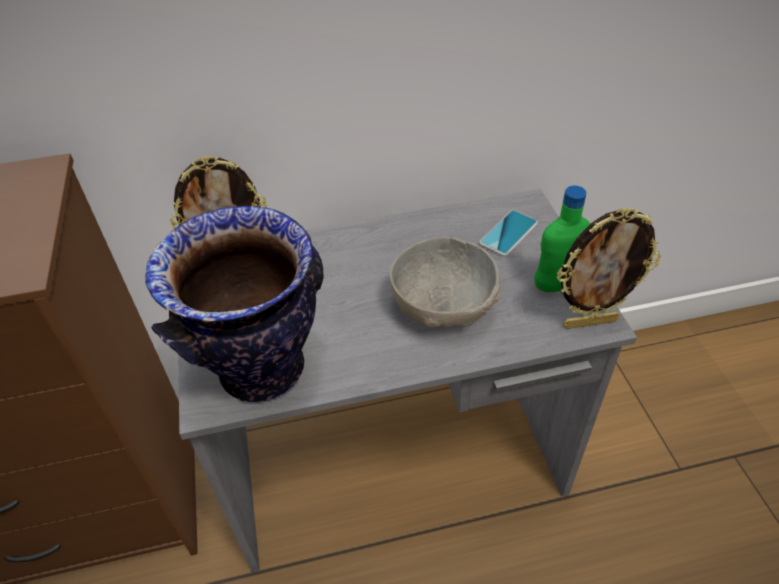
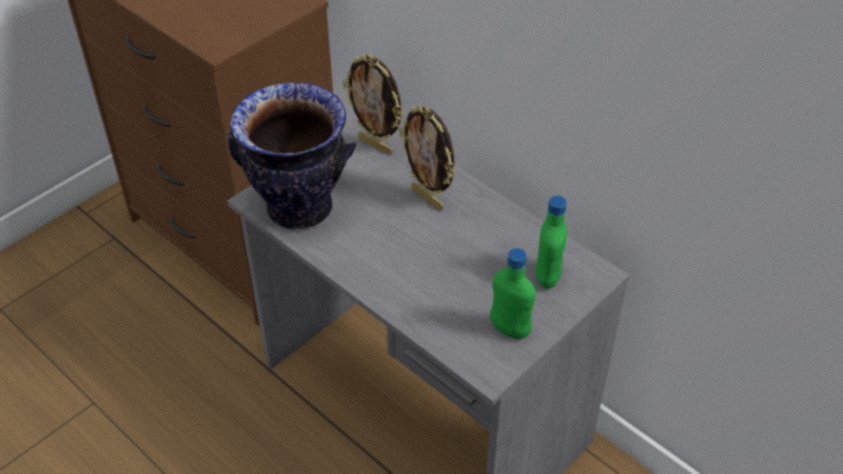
camera: 55 degrees right, 0 degrees up
grey bowl [389,236,500,328] -> none
phone [479,210,538,256] -> green bottle [536,196,567,289]
picture frame [557,207,661,329] -> picture frame moved to [399,106,456,210]

